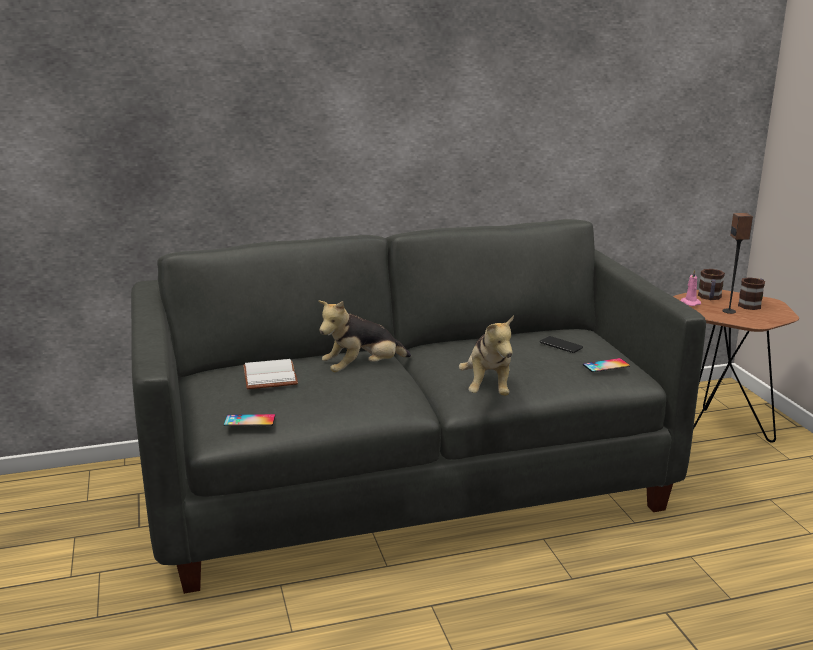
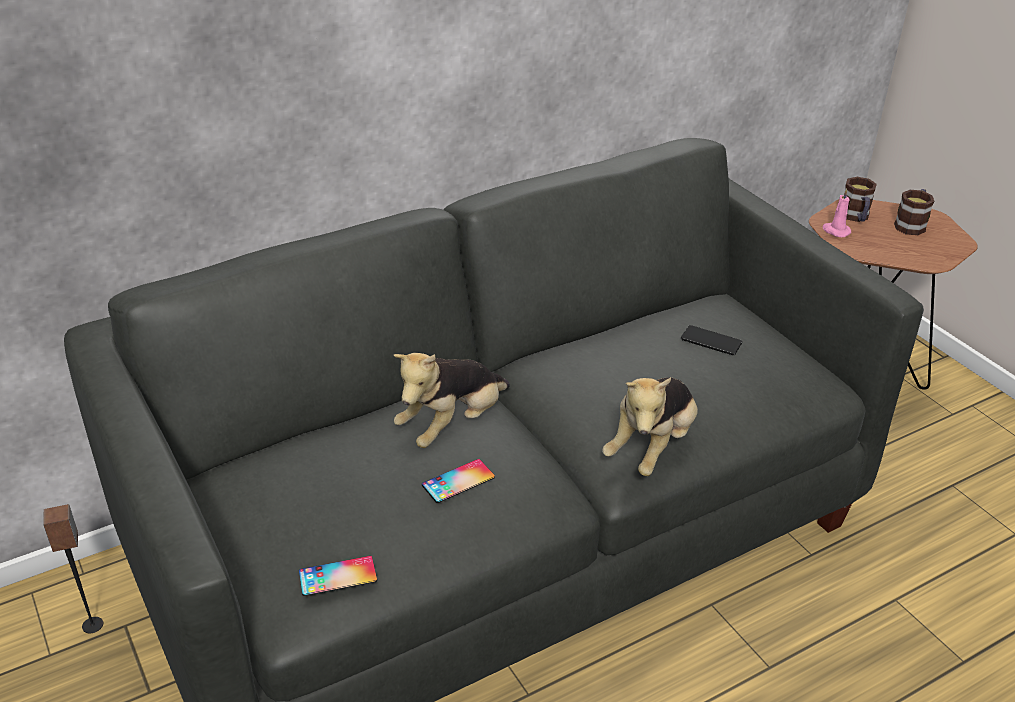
camera: 15 degrees left, 15 degrees up
white book [243,359,298,389] -> none
plush toy [459,315,514,396] -> plush toy turned 45 degrees clockwise [602,377,698,476]
phone [583,358,630,372] -> phone moved to [422,459,495,503]
speaker [722,213,753,314] -> speaker moved to [43,504,103,633]

